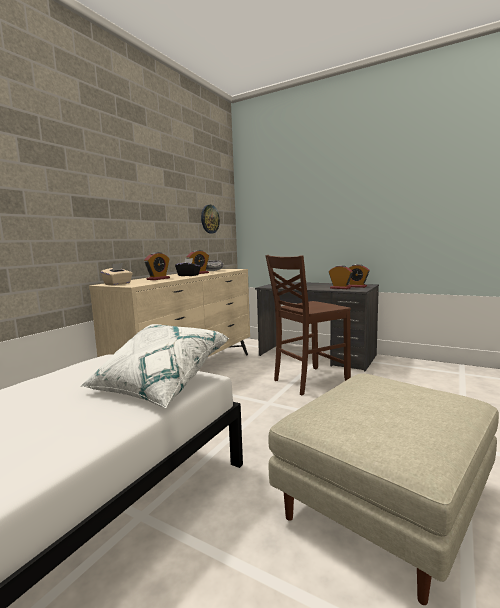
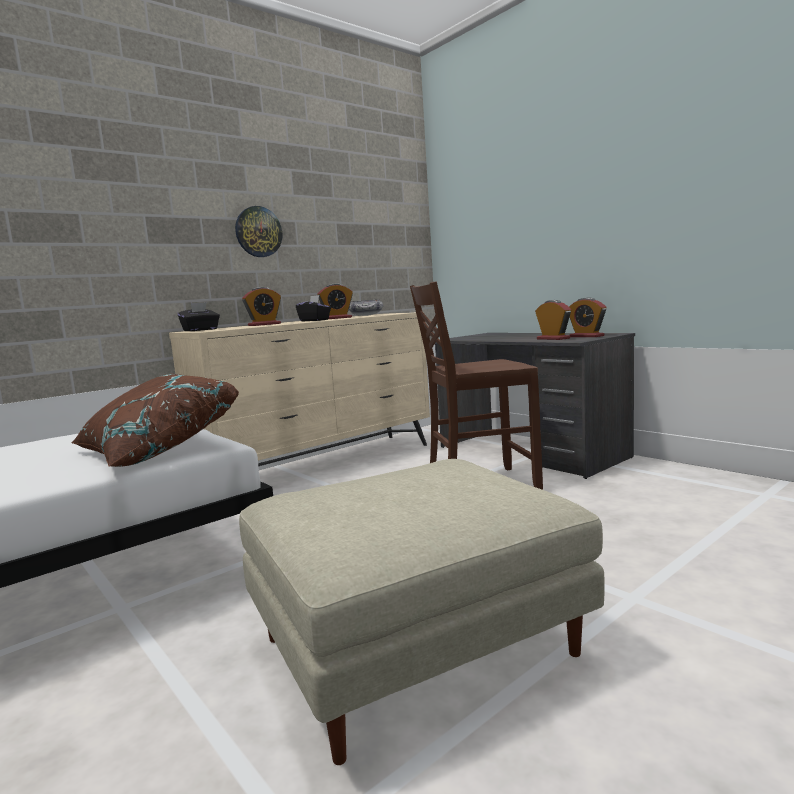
camera: 20 degrees right, 0 degrees up
white pillow [81,324,229,408] -> brown pillow [71,374,239,467]
beige tissue box [101,263,133,285] -> black tissue box [178,302,220,331]
wall clock [201,205,220,234] -> wall clock moved to [235,206,282,257]

